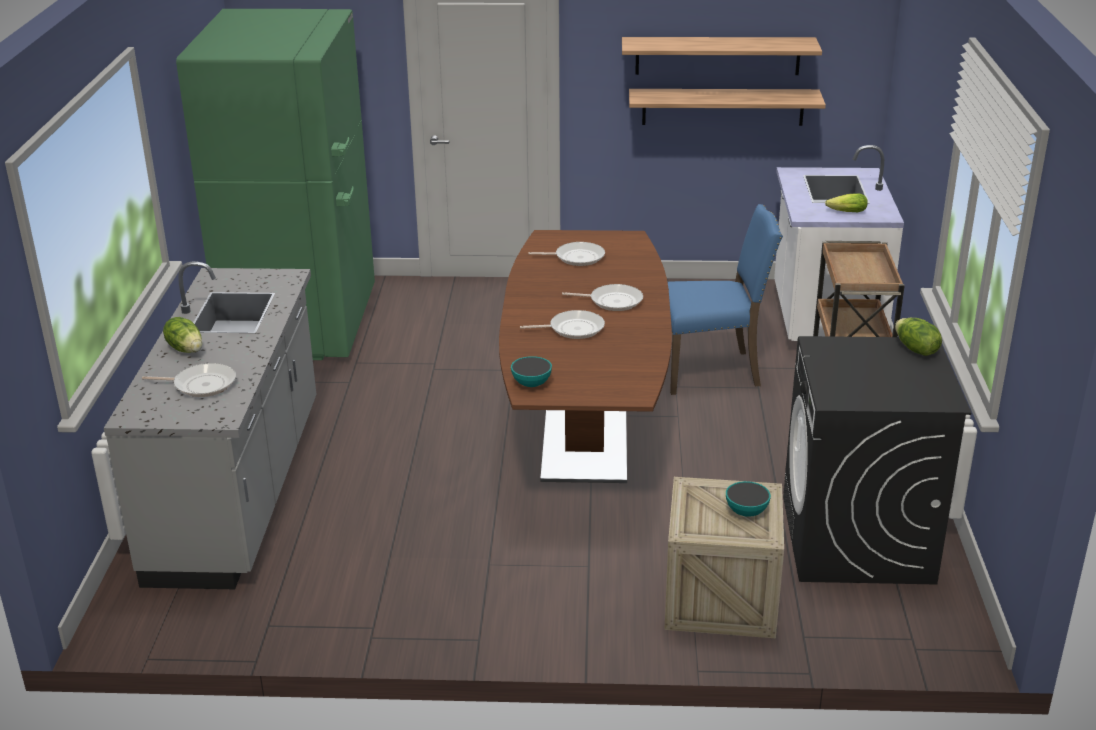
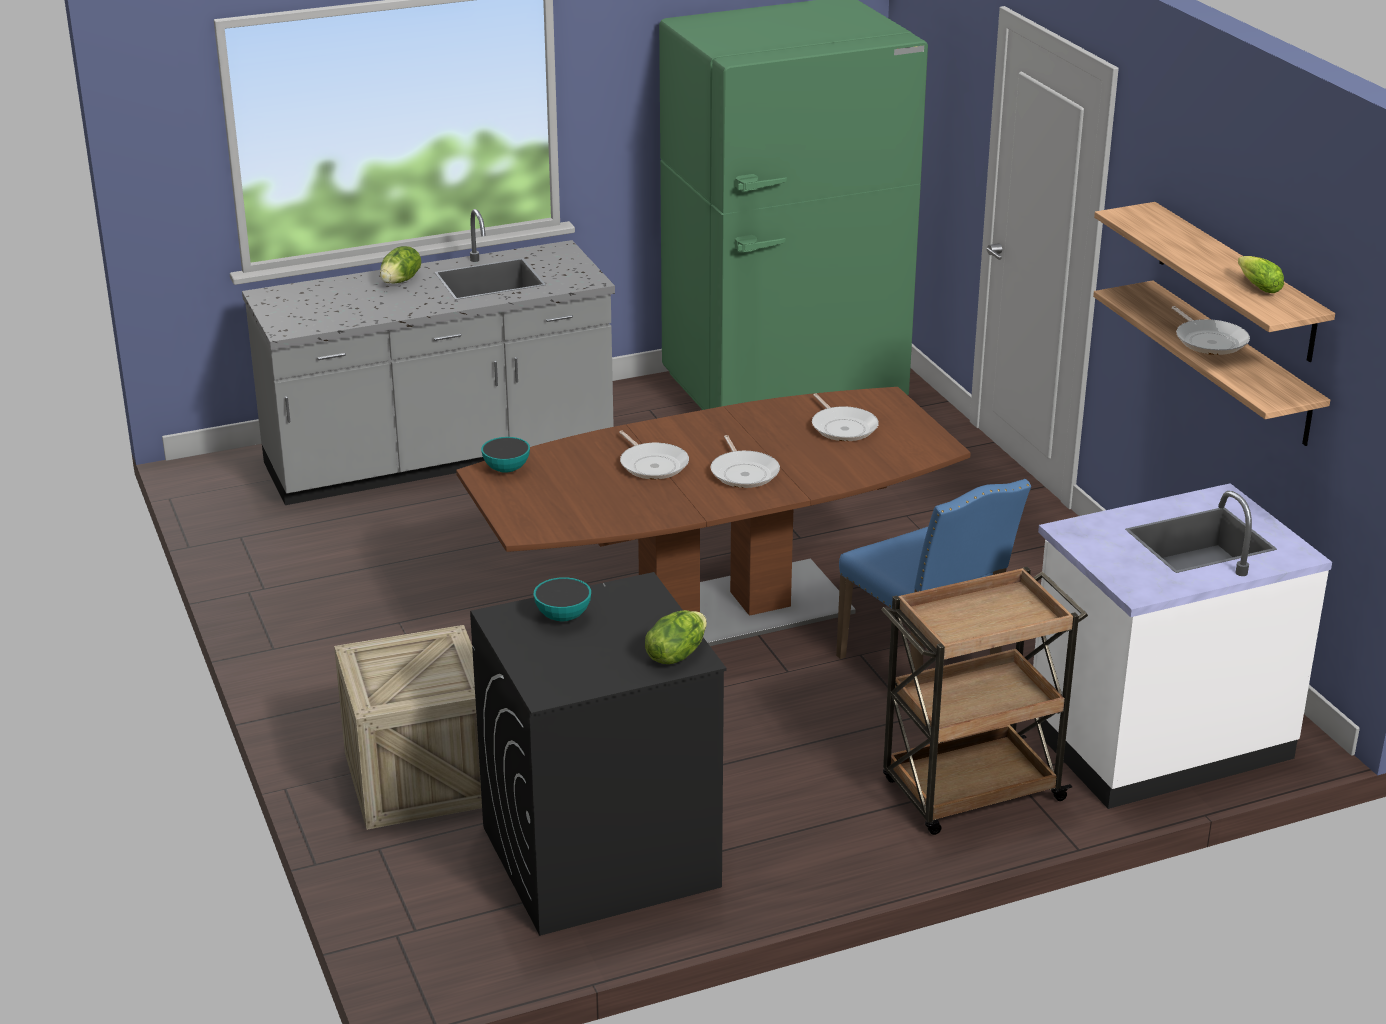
camera: 65 degrees right, 0 degrees up
frying pan [142,363,236,397] -> frying pan moved to [1172,306,1250,355]
bowl [726,481,771,517] -> bowl moved to [534,577,591,621]
lettuce [825,193,868,212] -> lettuce moved to [1238,256,1284,293]

